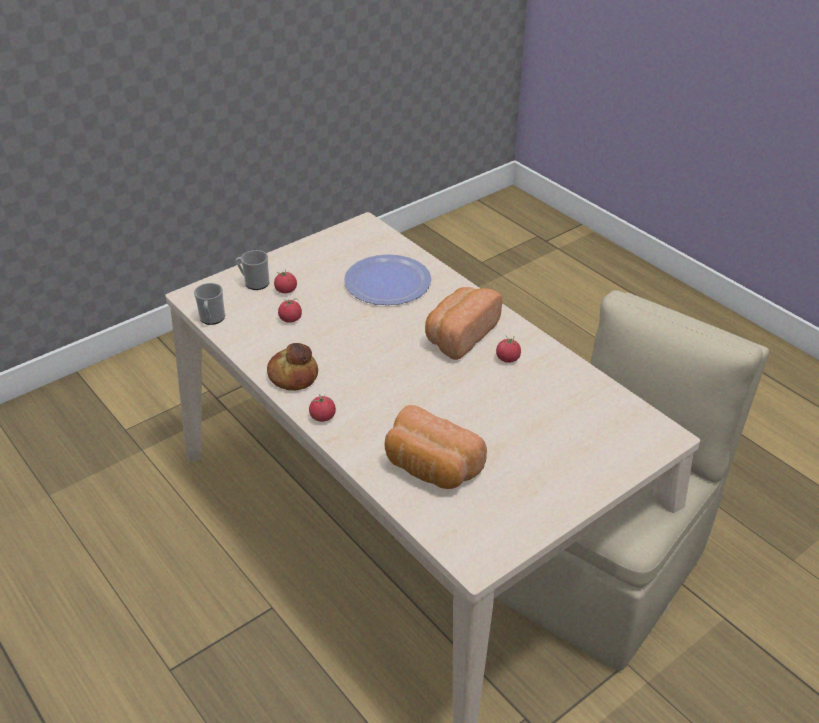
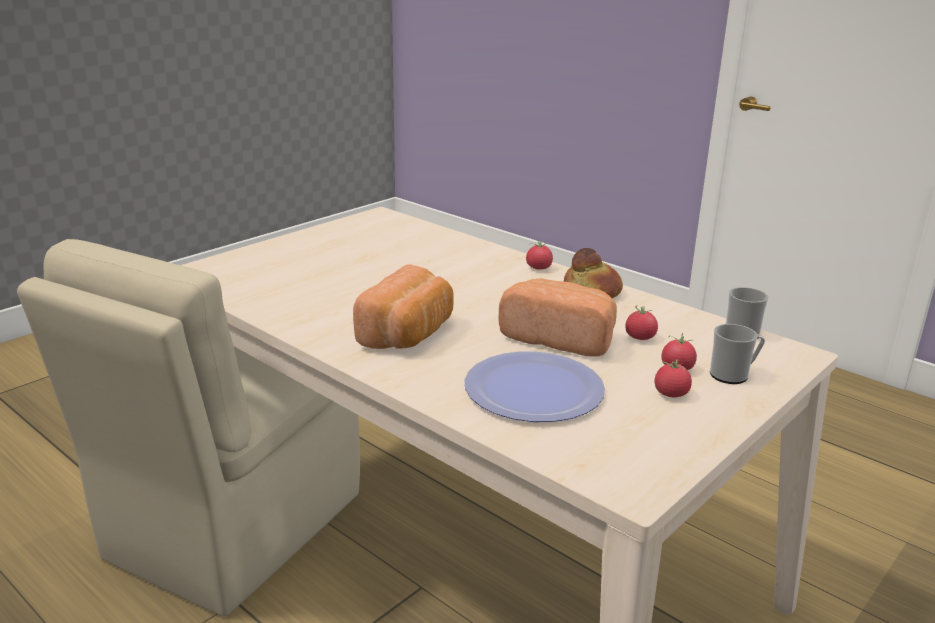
camera: 170 degrees right, 15 degrees down
bread [385,405,487,489] -> bread moved to [499,278,617,357]
tomato [496,335,521,363] -> tomato moved to [655,359,692,397]

